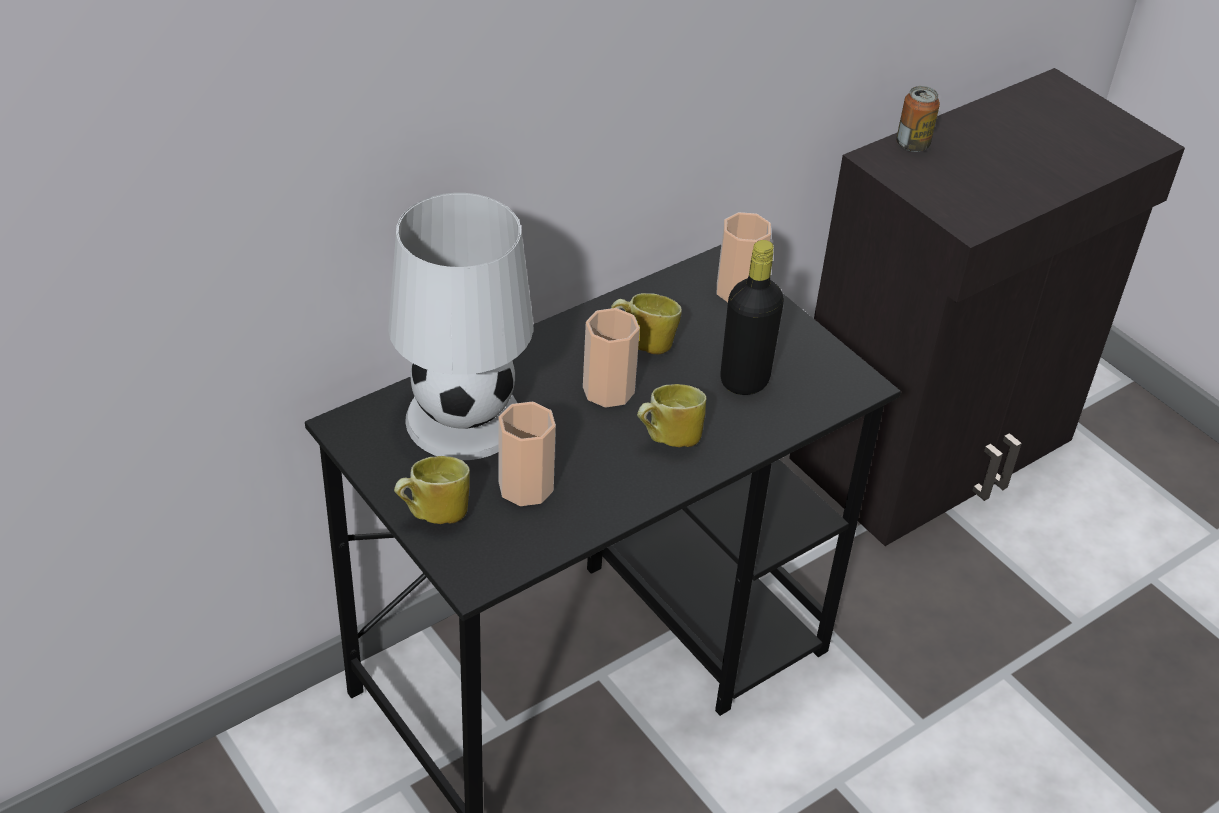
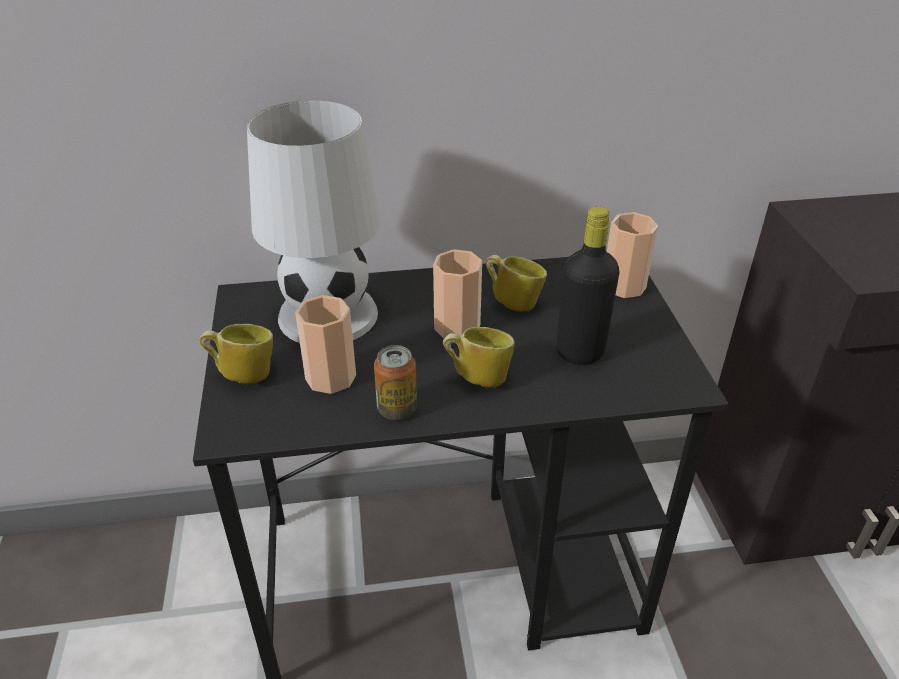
camera: 30 degrees right, 5 degrees down
can [896,86,940,152] -> can moved to [374,345,417,420]

